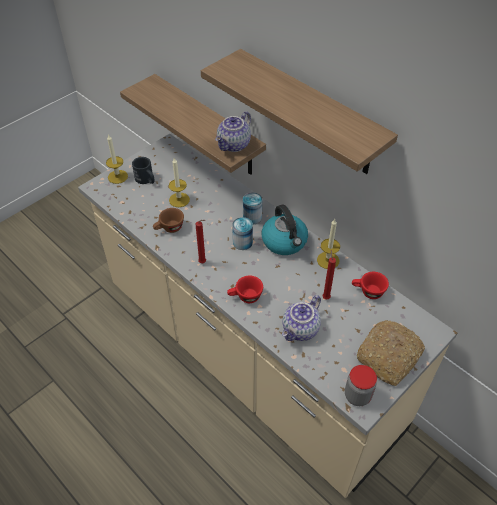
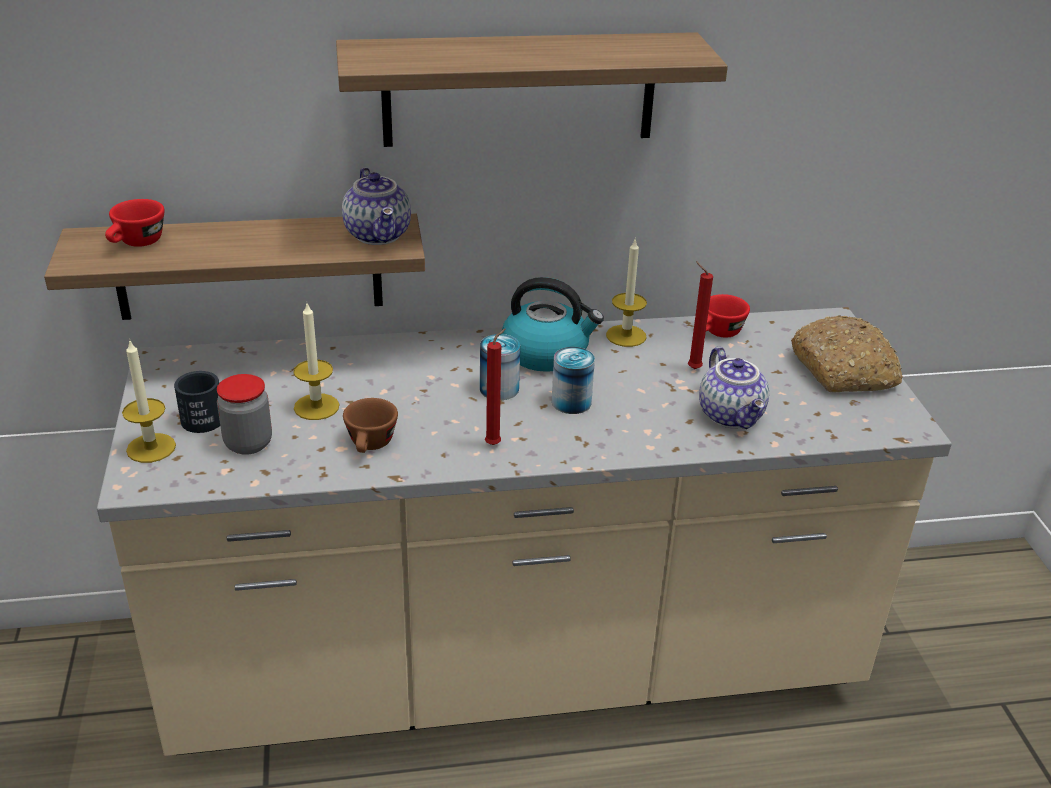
camera: 55 degrees left, 15 degrees down
red cup [227,276,263,303] -> red cup moved to [105,199,164,247]
can [243,192,262,224] -> can moved to [552,347,595,414]
jar [345,365,377,406] -> jar moved to [217,374,272,455]

